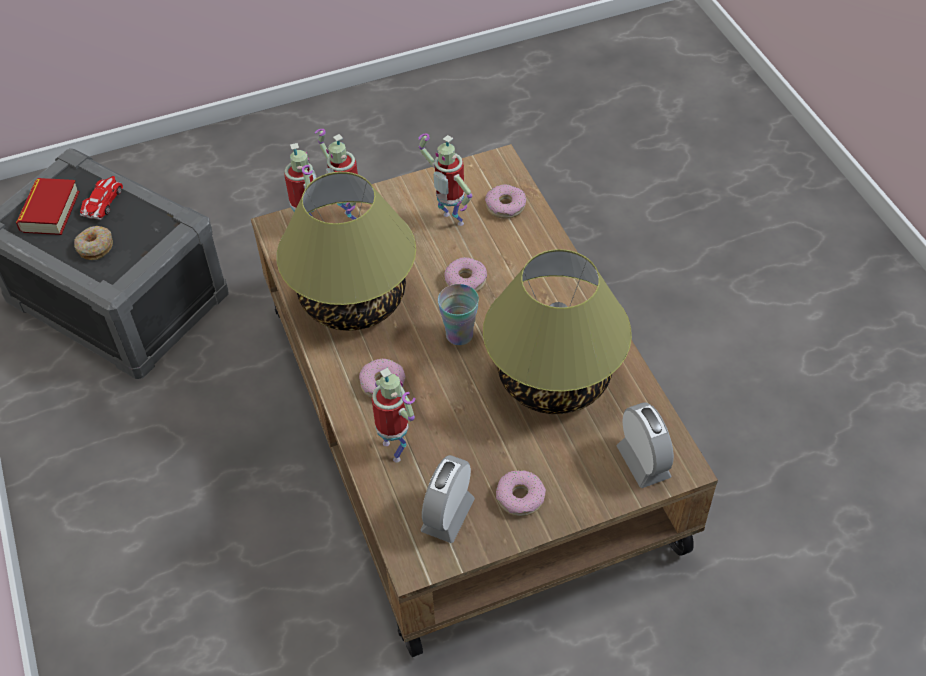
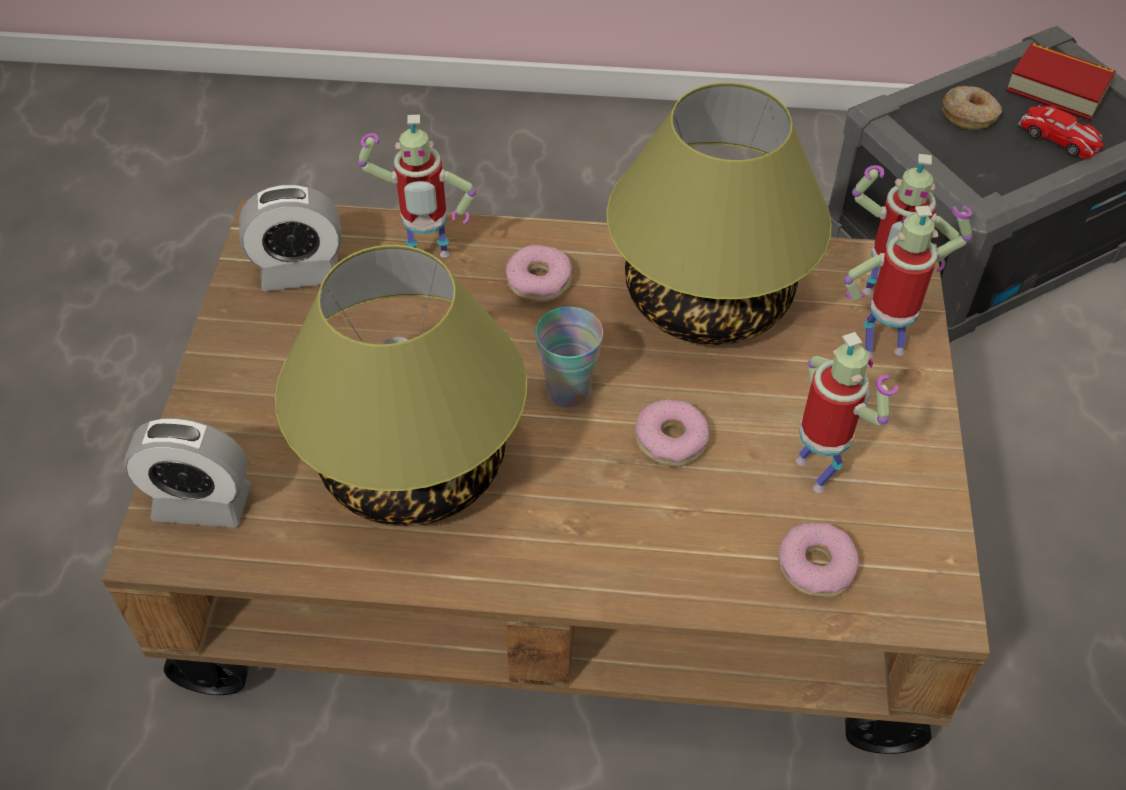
camera: 115 degrees right, 0 degrees up
toy robot [419,134,472,226] -> toy robot turned 90 degrees clockwise [796,332,898,493]
alarm clock [420,455,475,543] -> alarm clock turned 120 degrees clockwise [239,185,342,291]
donut [496,470,546,516] -> none

